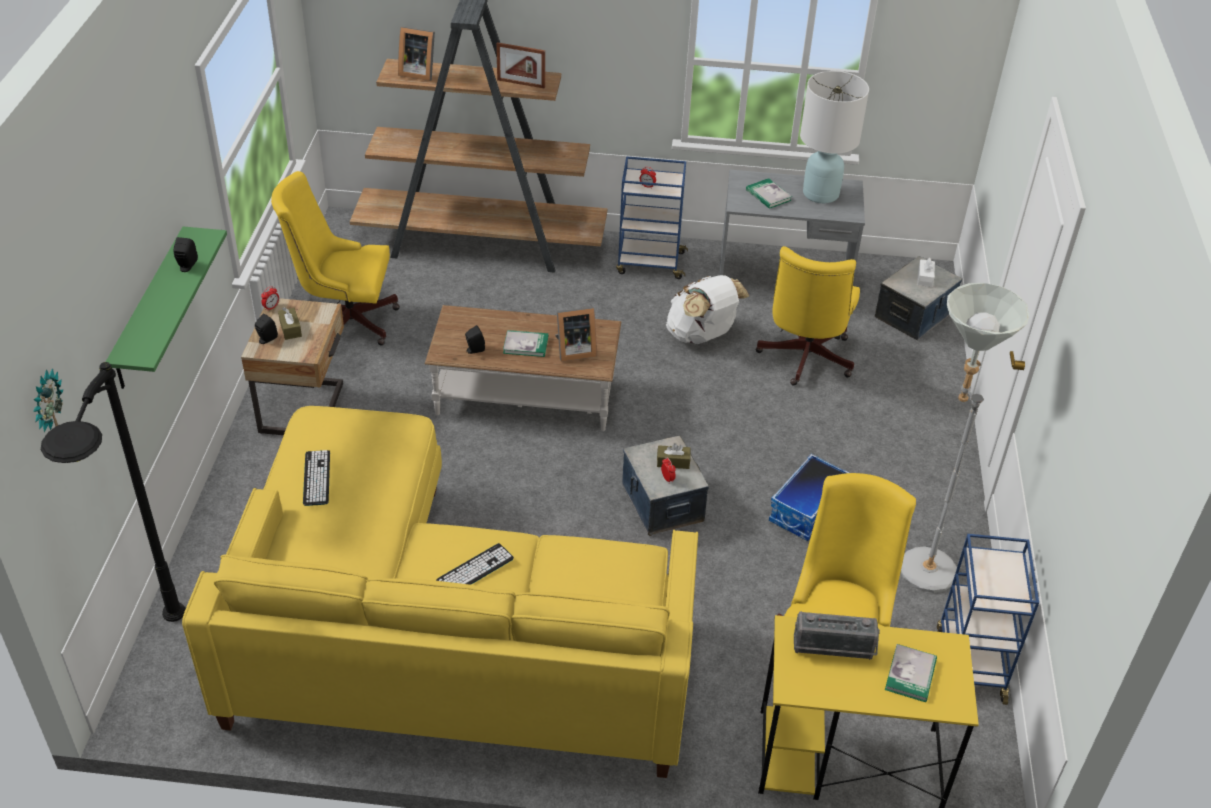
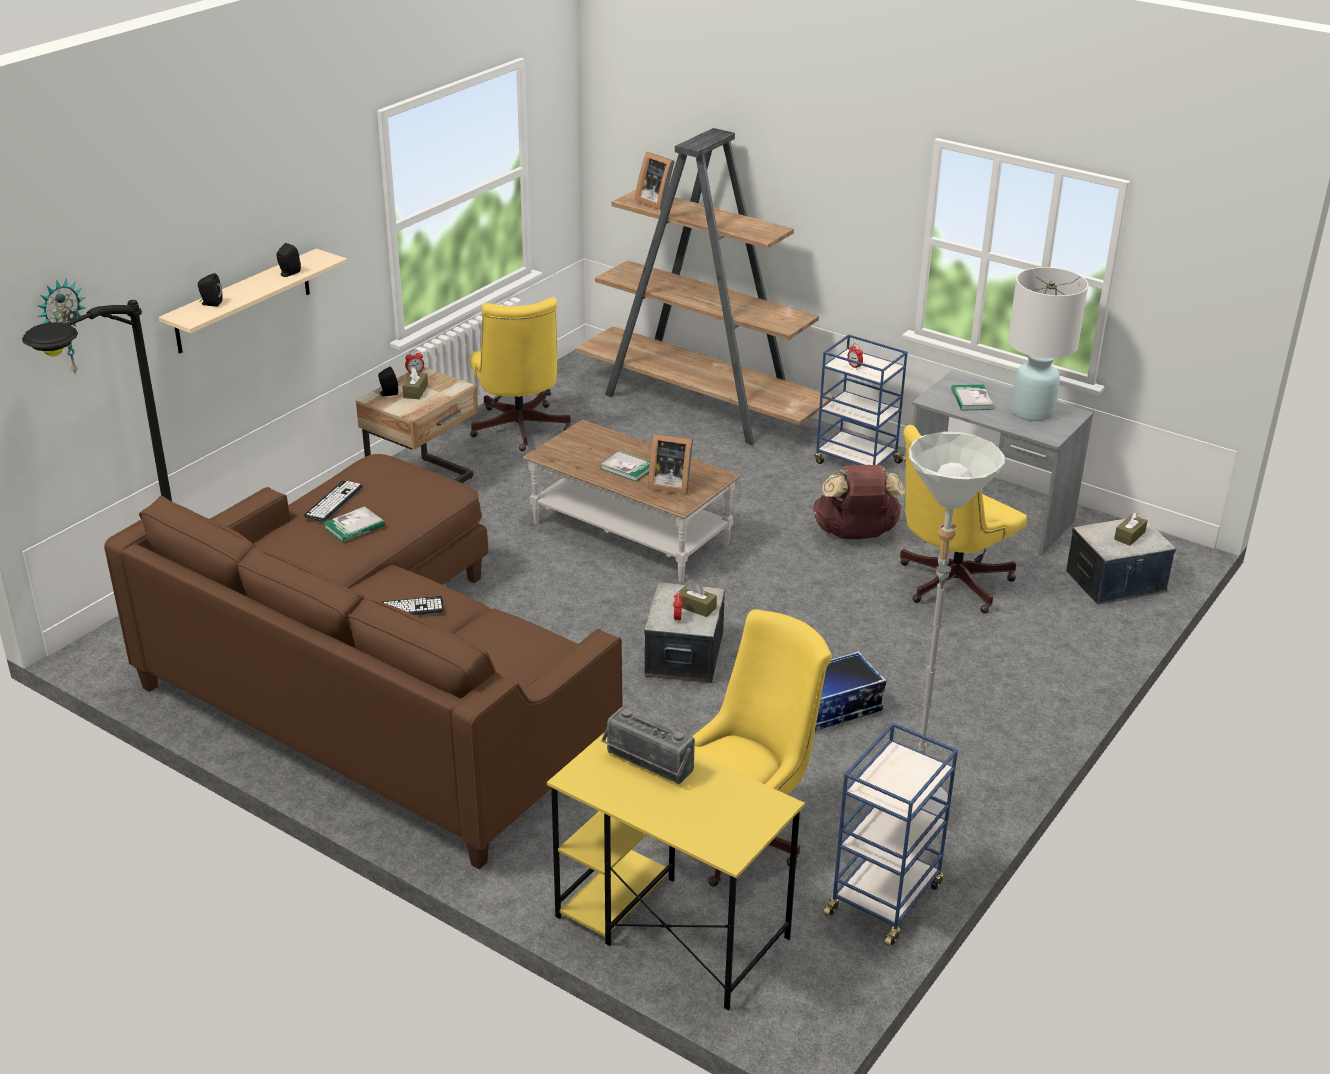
camera: 30 degrees right, 10 degrees down
green shelf [106,227,227,389] -> beige shelf [158,249,347,354]
yellow sofa [182,406,698,778] -> brown sofa [104,454,623,869]
yellow office chair [271,171,400,345] -> yellow office chair turned 135 degrees counterclockwise [470,297,571,452]
black speaker [465,325,485,354] -> black speaker moved to [198,273,223,307]
picture frame [496,42,545,89] -> none
white backpack [666,275,749,344] -> brown backpack [813,465,905,539]
book [885,644,937,702] -> book moved to [323,506,385,543]
white tissue box [917,258,935,287] -> brown tissue box [1114,511,1148,546]

